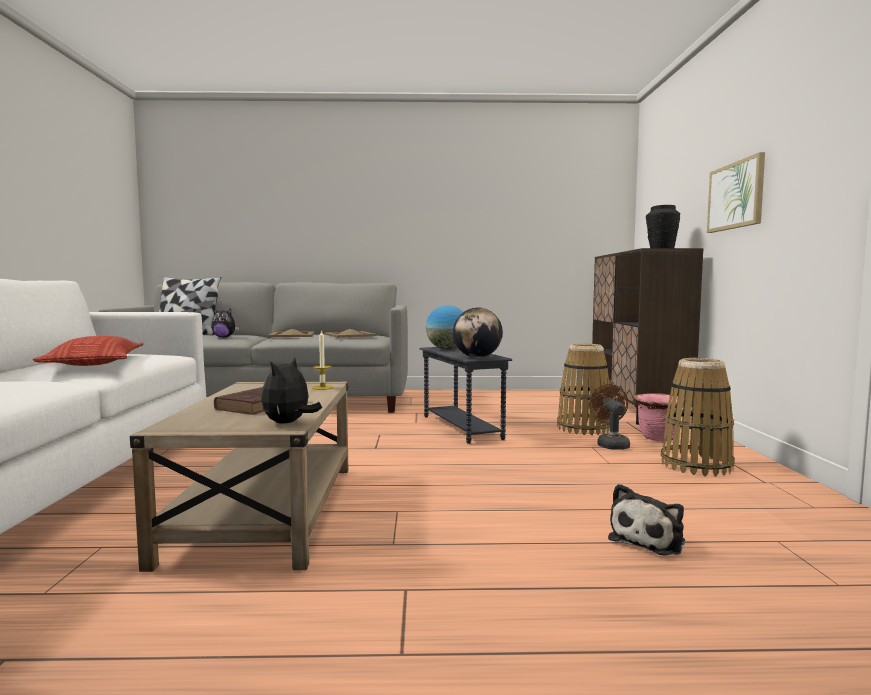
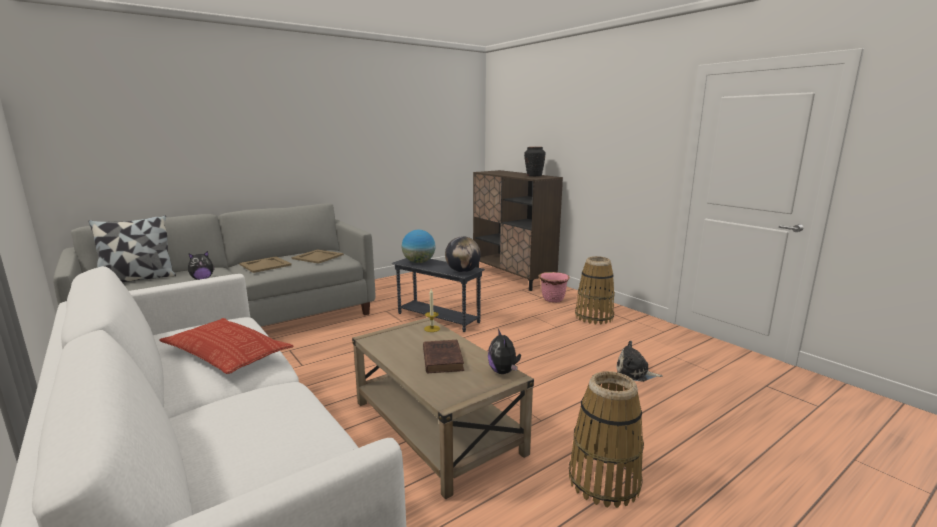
camera: 35 degrees left, 10 degrees up
basket [557,344,610,435] -> basket moved to [569,371,644,508]
brown fan [589,384,630,450] -> none
plush toy [608,484,685,556] -> plush toy turned 105 degrees clockwise [617,341,662,382]
picture [707,152,765,233] -> none

